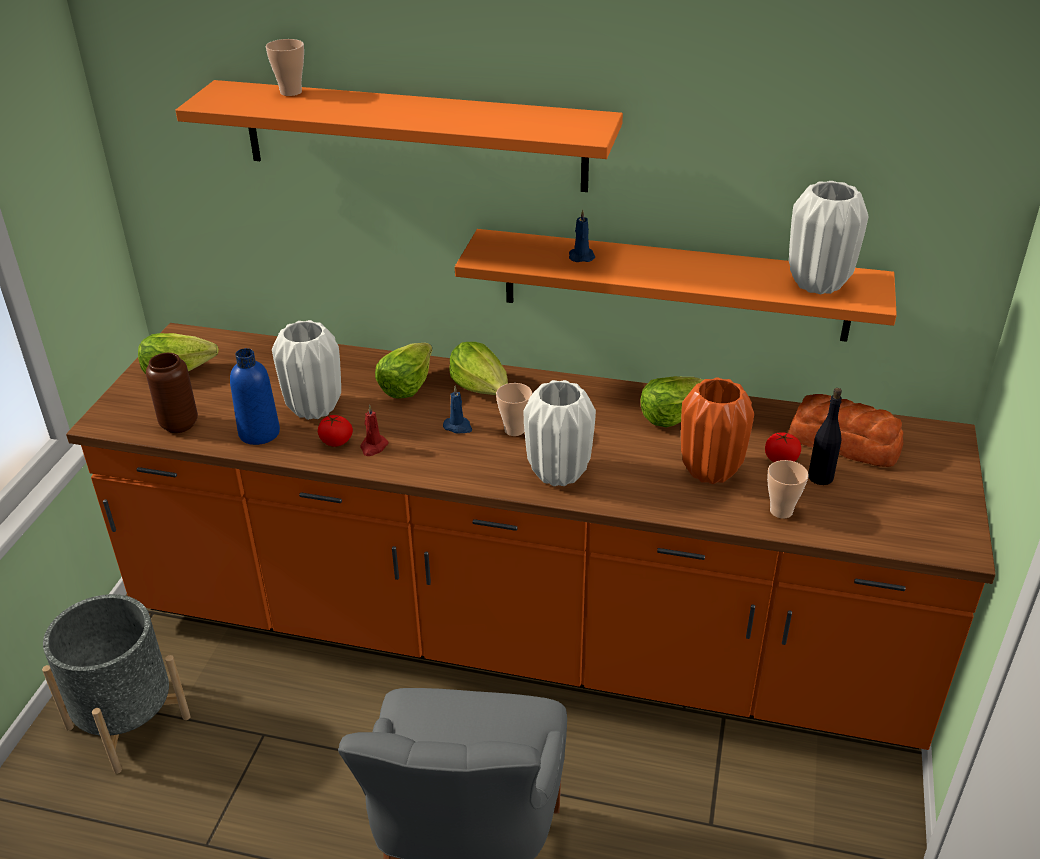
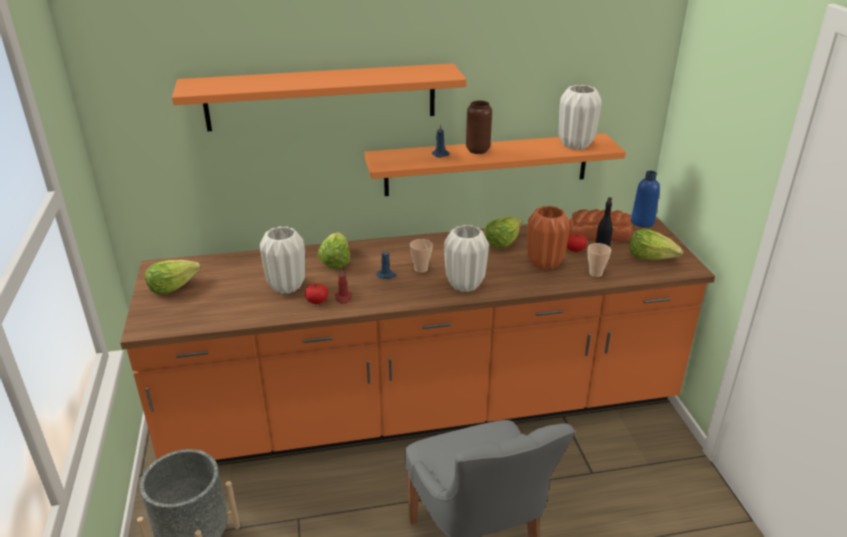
camera: 25 degrees left, 5 degrees down
brown vase [146,353,198,433] -> brown vase moved to [466,100,492,154]
blue bottle [230,348,280,445] -> blue bottle moved to [631,171,660,227]
cup [266,39,304,96] -> none
lettuce [449,342,508,395] -> lettuce moved to [629,229,683,260]

